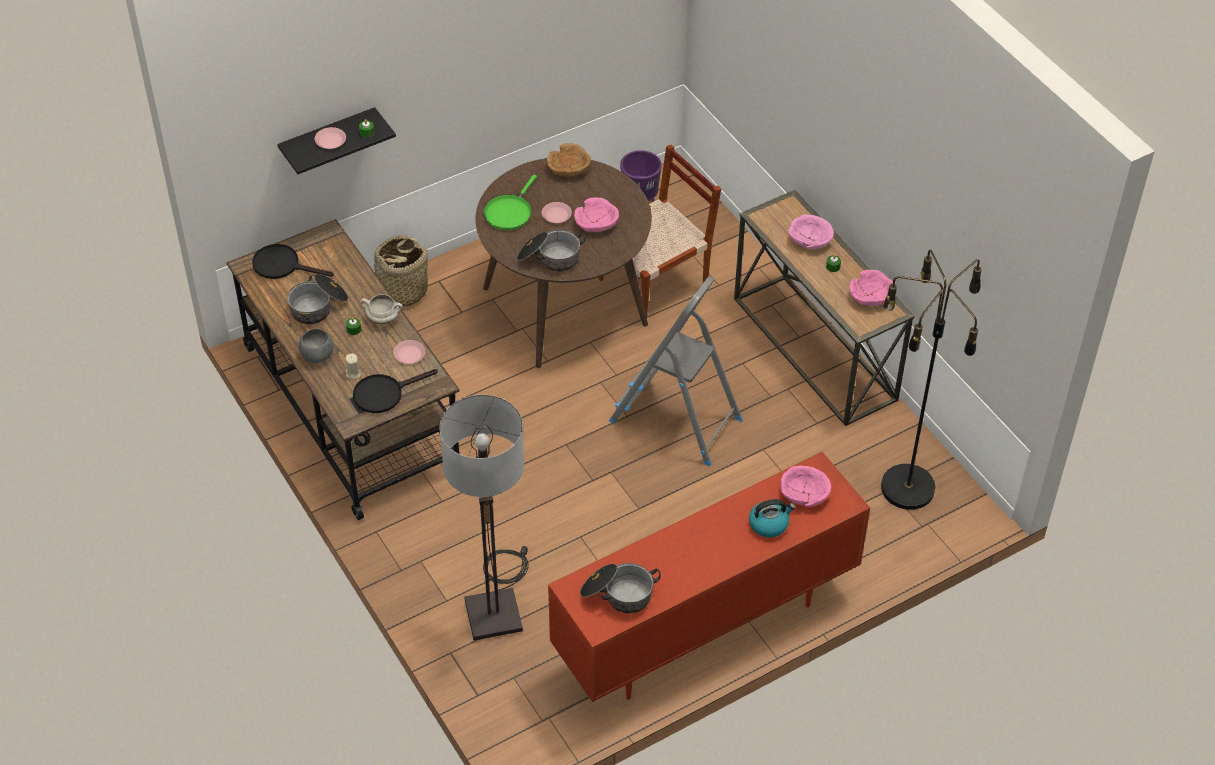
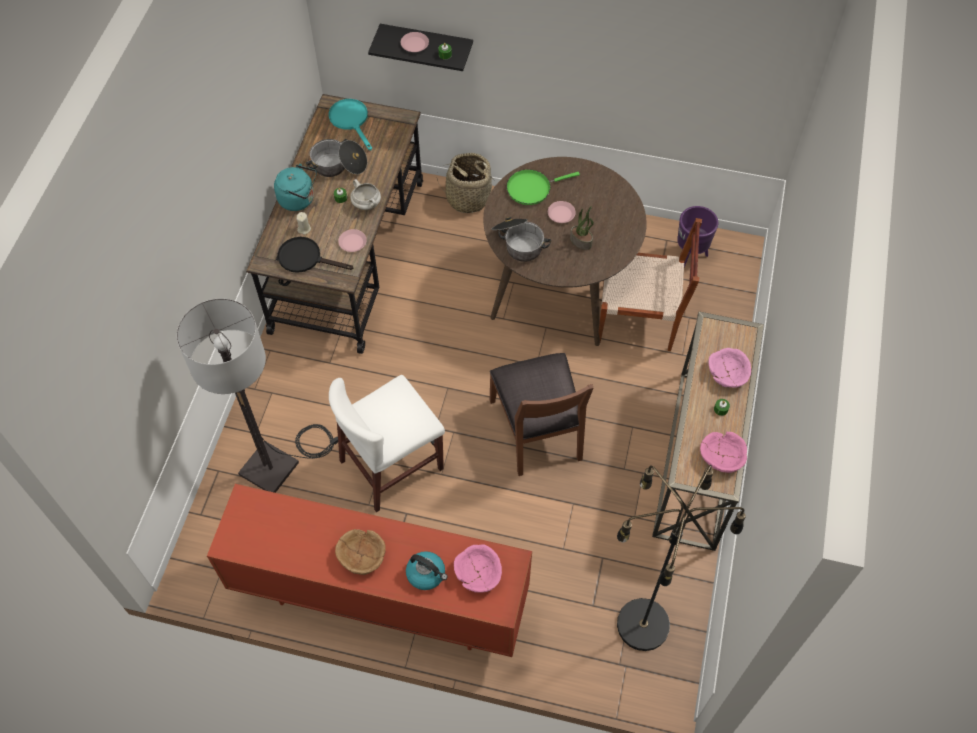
camera: 45 degrees right, 10 degrees up
black frying pan [252,244,334,279] -> turquoise frying pan [329,99,372,150]
grey bowl [299,329,334,363] -> turquoise kettle [274,164,317,211]
brown bowl [547,143,591,177] -> brown bowl moved to [335,529,386,575]
pink bowl [574,197,619,232] -> potted plant [570,206,594,250]
cooking pot [580,563,661,613] -> none
grey step ladder [609,276,743,466] -> brown chair [490,353,593,476]
none -> white chair [329,375,445,512]

